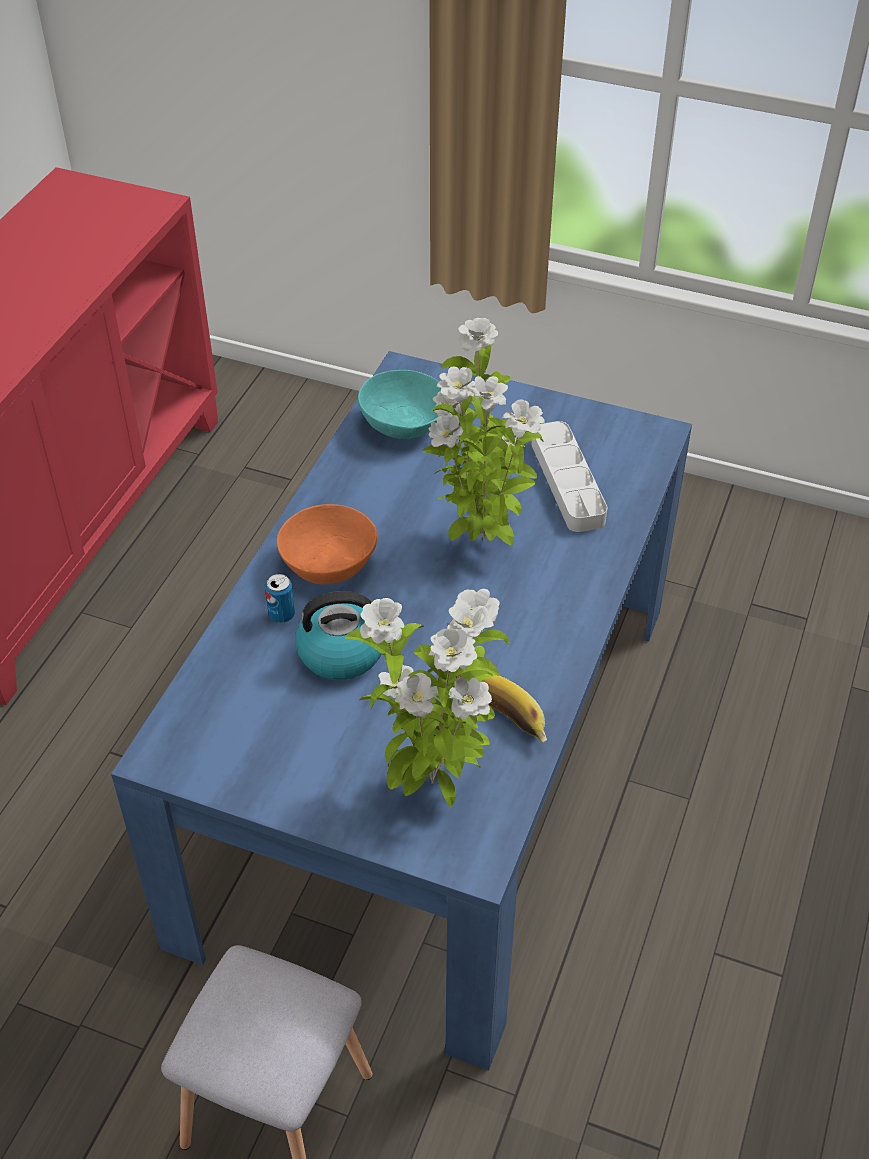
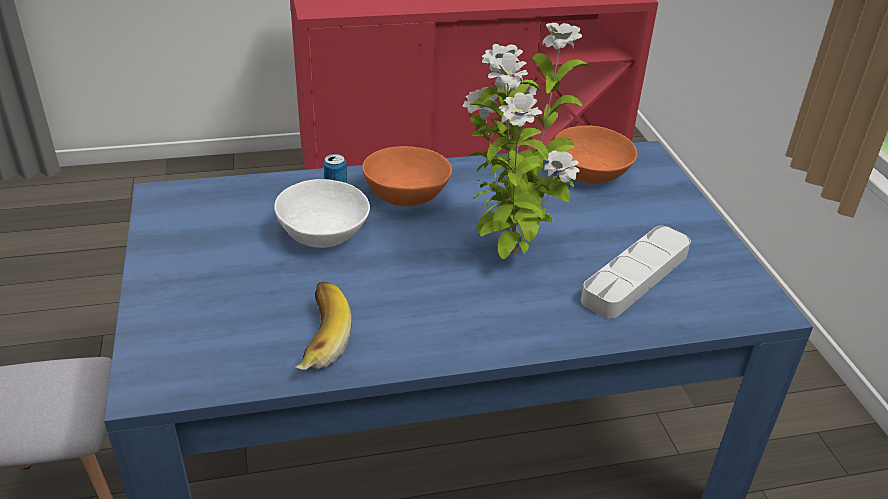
camera: 55 degrees right, 10 degrees down
kettle [295,591,390,680] -> white bowl [274,179,370,248]
potted plant [345,589,509,807] -> none
turquoise bowl [358,370,442,439] -> orange bowl [555,126,637,184]

